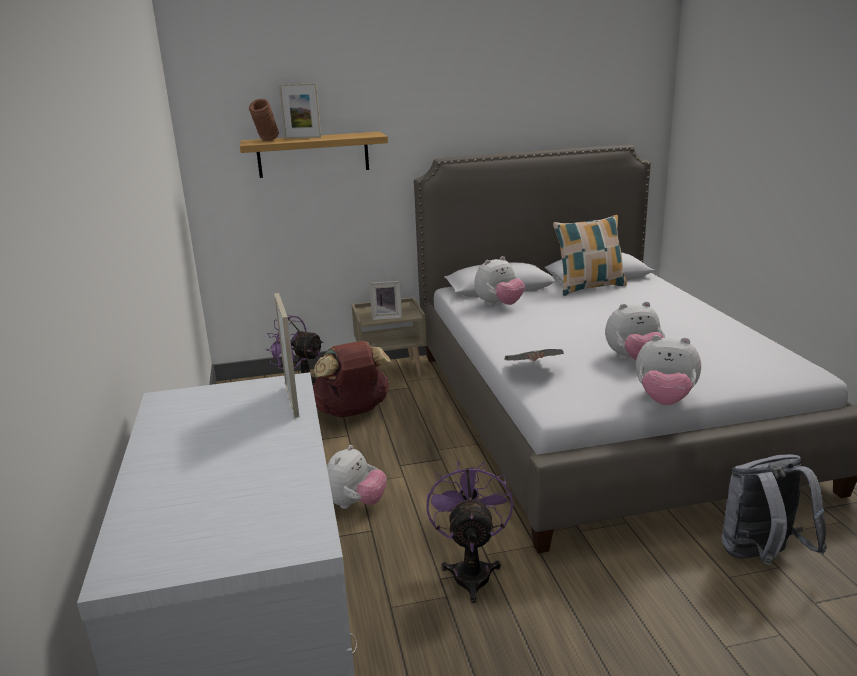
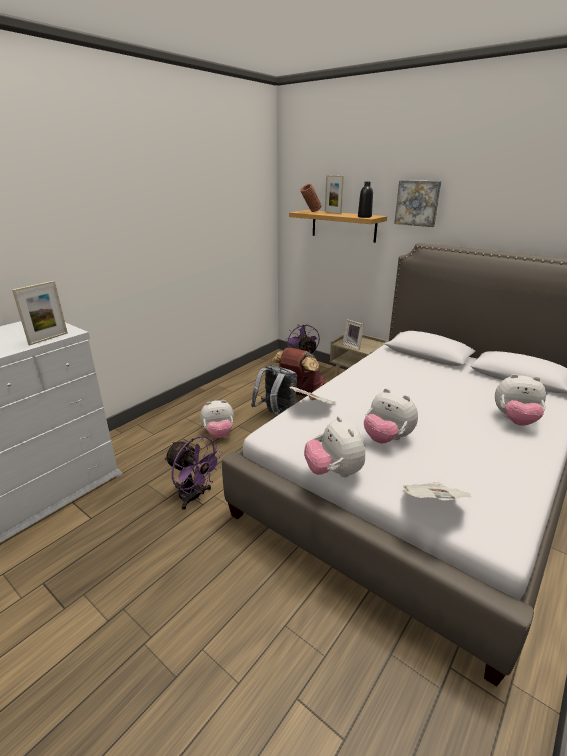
camera: 50 degrees right, 5 degrees up
purple fan [426,461,513,603] -> purple fan turned 75 degrees clockwise [164,436,223,510]
plush toy [474,256,525,306] -> plush toy moved to [495,374,546,426]
pillow [553,215,627,296] -> none
grey backpack [722,454,827,565] -> grey backpack moved to [251,365,297,417]
none -> black bottle [358,182,373,218]
none -> picture [394,180,441,227]
none -> newspaper [403,482,471,501]

